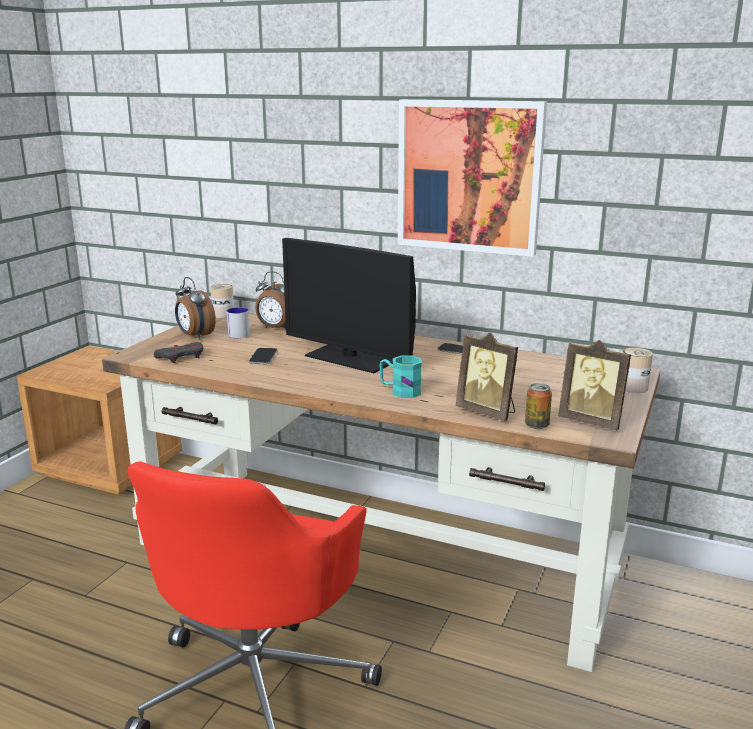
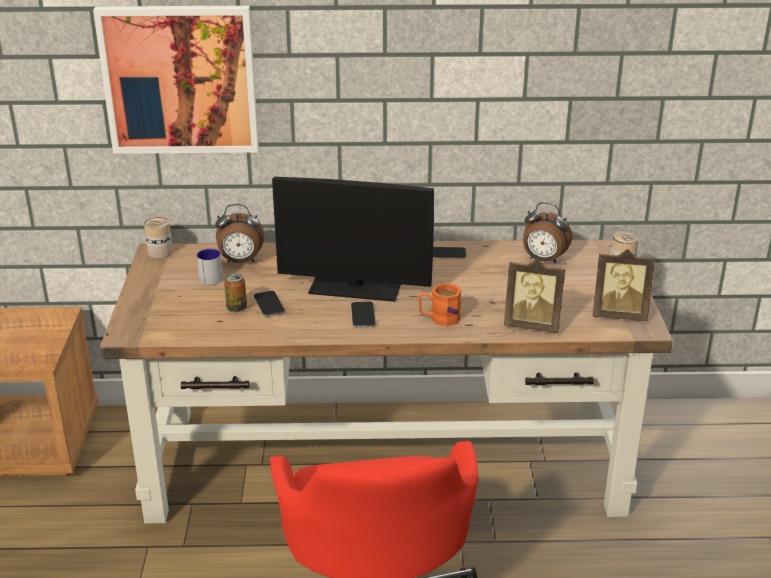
camera: 25 degrees left, 10 degrees up
grey game controller [154,342,203,363] -> none
alarm clock [175,277,216,340] -> alarm clock moved to [523,202,572,264]
turquoise mug [379,356,422,398] -> orange mug [418,283,462,326]
picture [398,99,547,257] -> picture moved to [93,6,259,154]
can [525,383,552,429] -> can moved to [224,273,247,312]
none -> phone [351,302,376,328]

